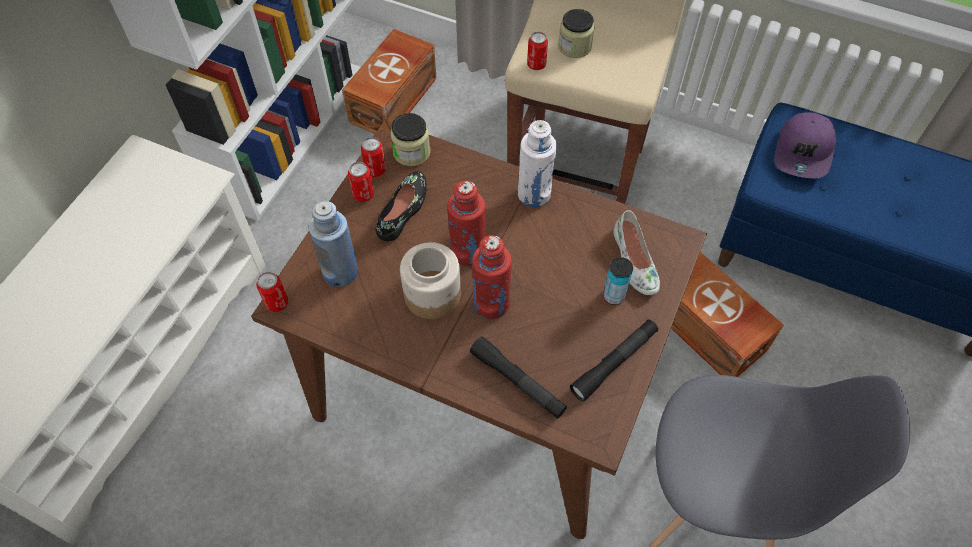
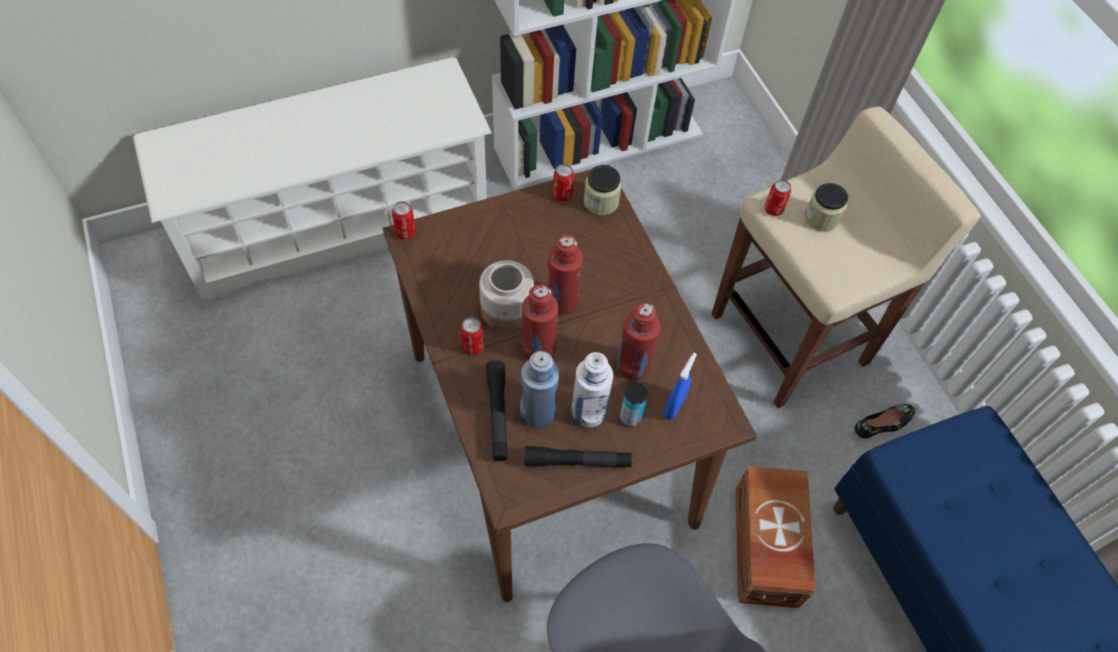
camera: 40 degrees right, 0 degrees up
blue bottle [309,201,358,287] -> blue bottle moved to [520,351,559,427]
brown storage box [342,29,437,134] -> none
can [348,162,374,202] -> can moved to [460,317,484,355]
black shoe [376,171,427,241] -> black shoe moved to [855,404,915,438]
white bottle [518,120,557,207] -> white bottle moved to [571,352,613,428]
white shoe [613,210,660,295] -> blue spray bottle [664,353,697,420]
purple cap [774,112,836,178] -> none
none -> red bottle [617,303,660,380]

